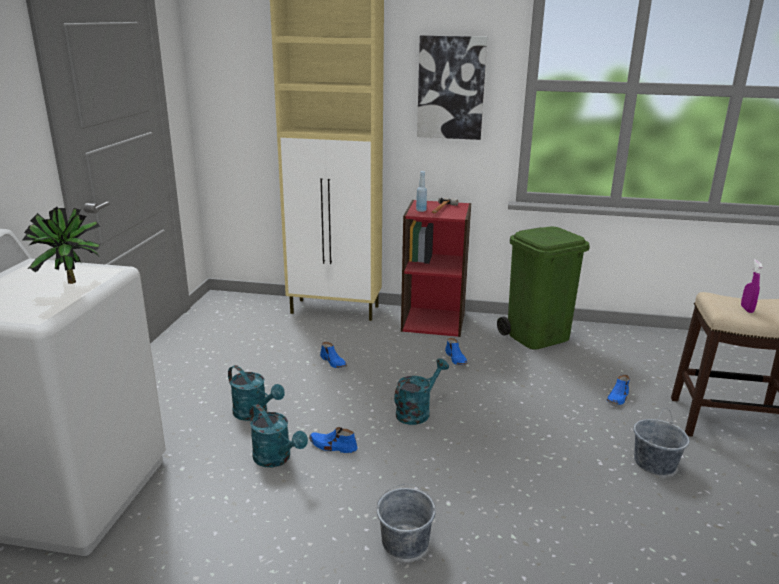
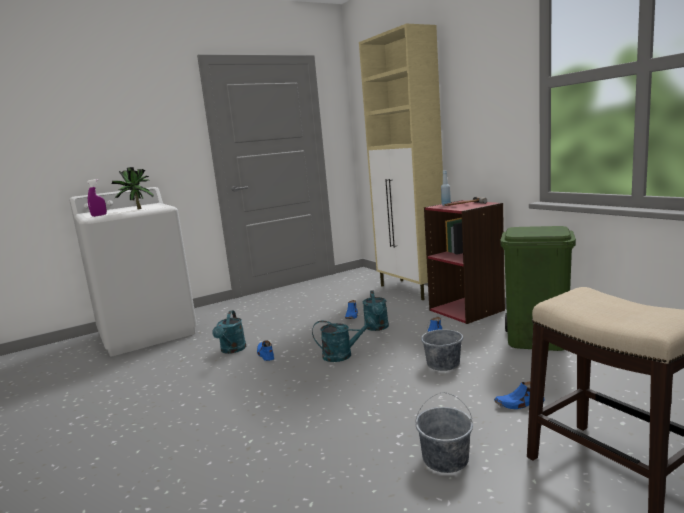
camera: 50 degrees right, 10 degrees down
turquoise watering can [228,365,285,421] -> turquoise watering can moved to [363,290,389,331]
grey bucket [377,484,436,559] -> grey bucket moved to [421,316,463,371]
picture [417,35,487,140] -> none
purple spray bottle [741,259,763,313] -> purple spray bottle moved to [87,179,107,217]

